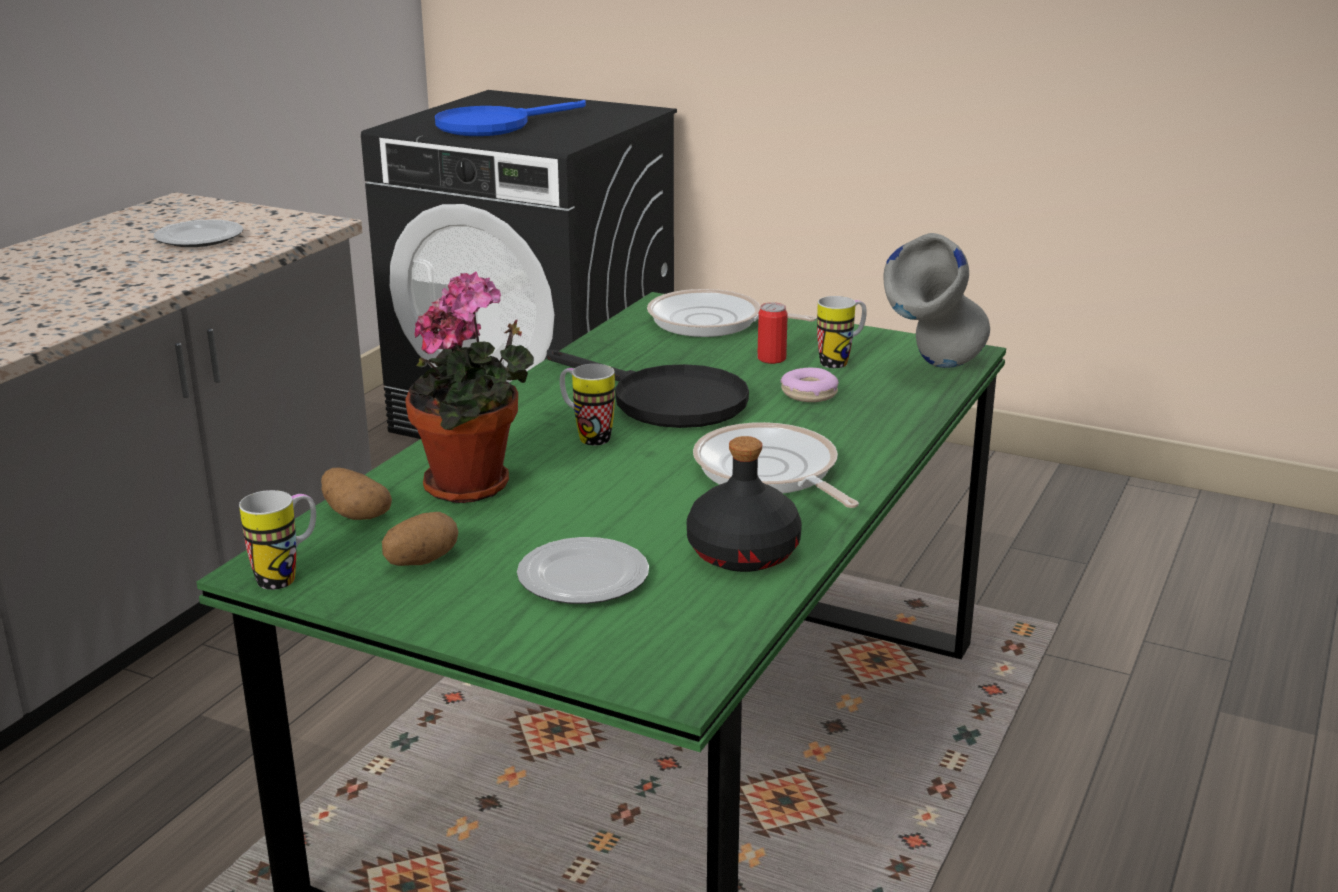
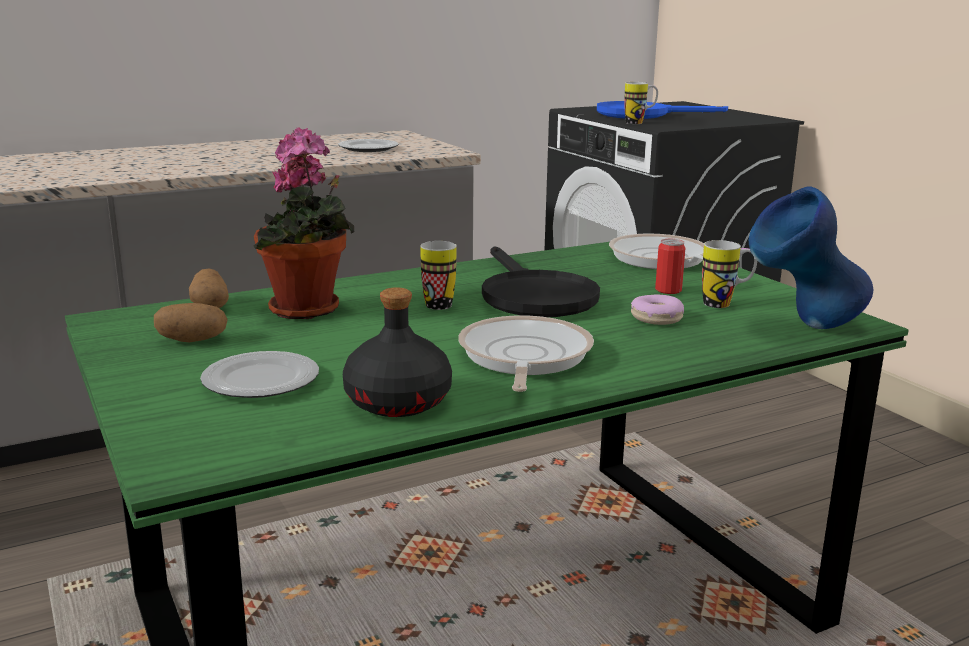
camera: 35 degrees right, 5 degrees down
mug [239,490,316,590] -> mug moved to [624,82,658,124]
grey vase [883,233,990,368] -> blue vase [749,187,873,329]

